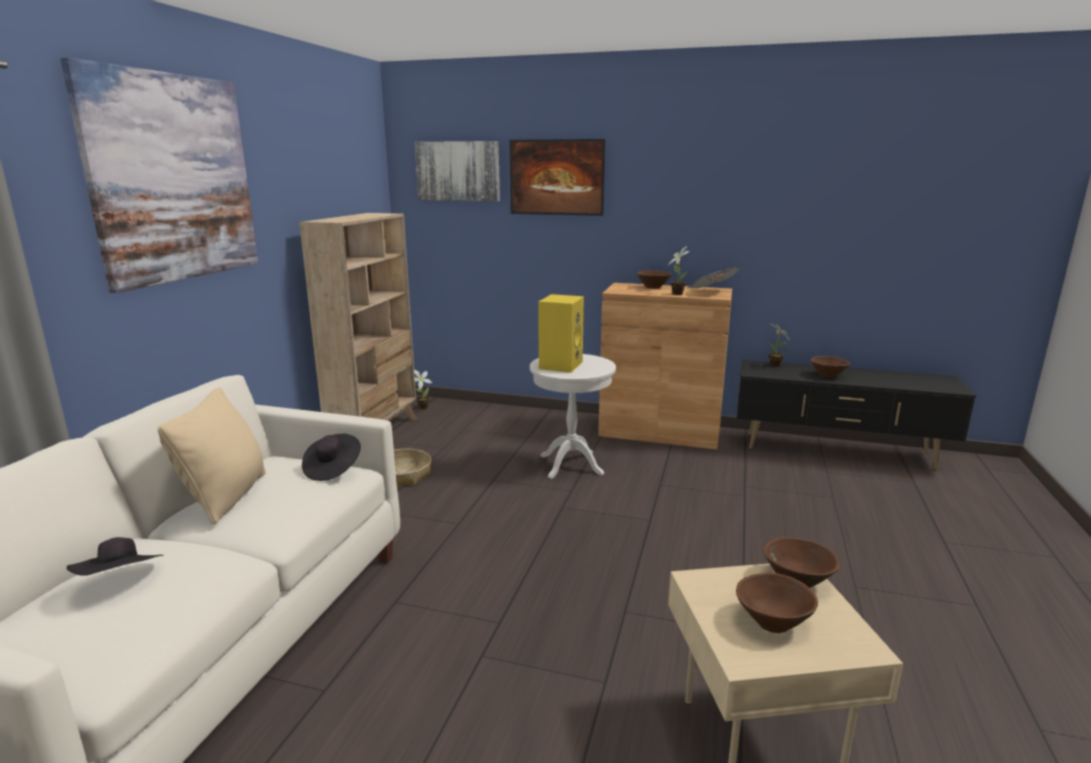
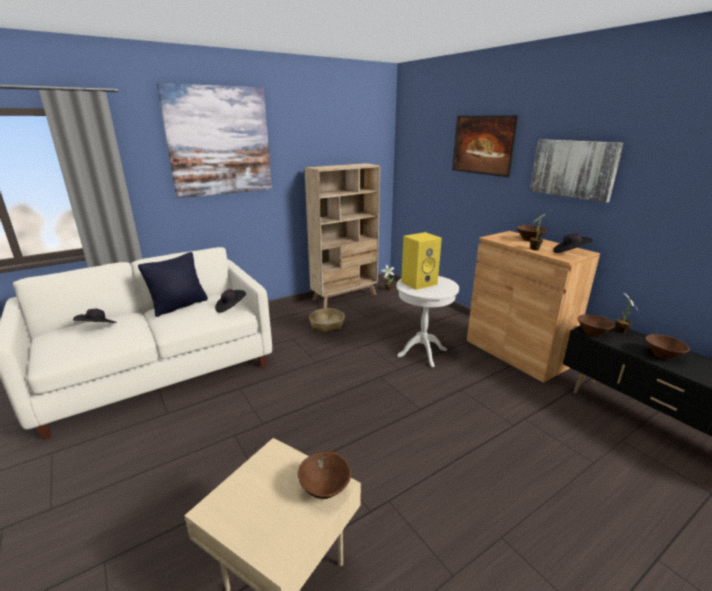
camera: 40 degrees right, 5 degrees up
beige pillow [158,387,266,525] -> black pillow [138,252,208,317]
picture [415,141,500,201] -> picture moved to [530,139,624,203]
newspaper [688,267,739,289] -> black hat [553,233,593,253]
brown bowl [736,573,818,633] -> brown bowl moved to [578,314,615,336]

